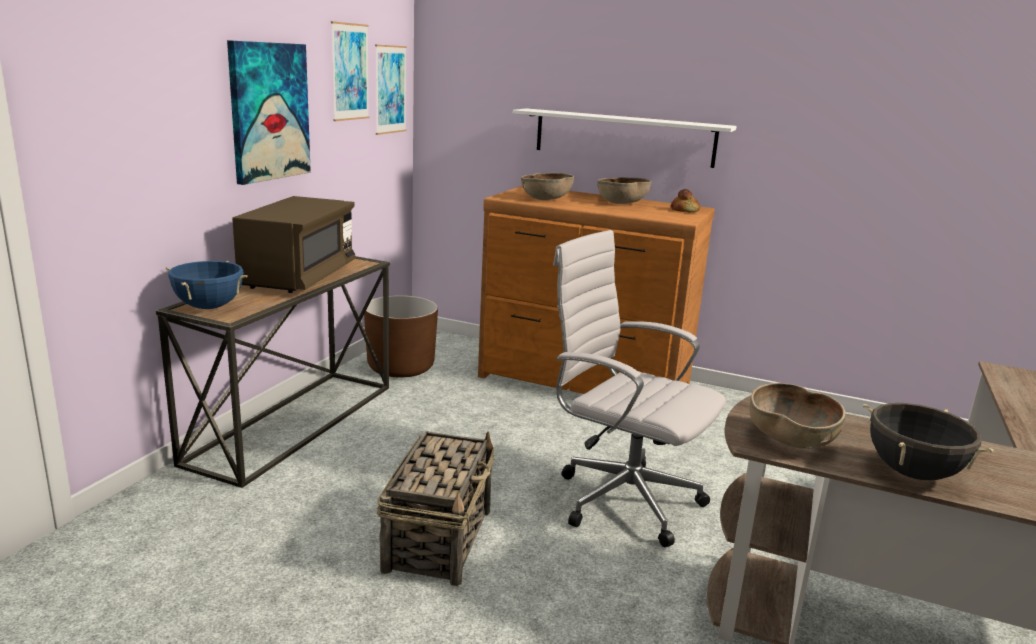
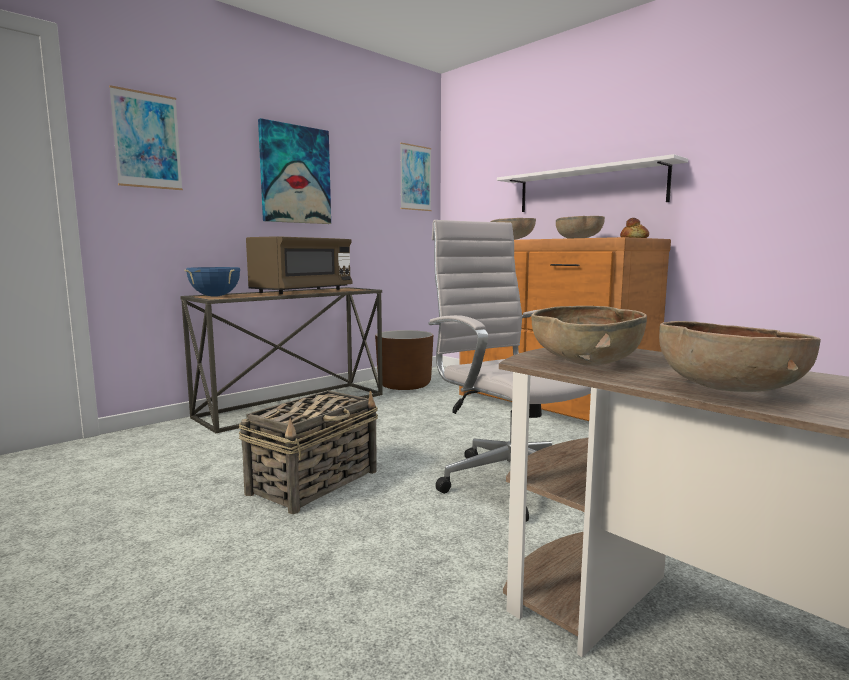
camera: 25 degrees right, 10 degrees down
picture [331,21,369,121] -> picture moved to [109,85,183,190]
black cooking pot [863,403,994,480] -> brown bowl [659,321,821,392]

